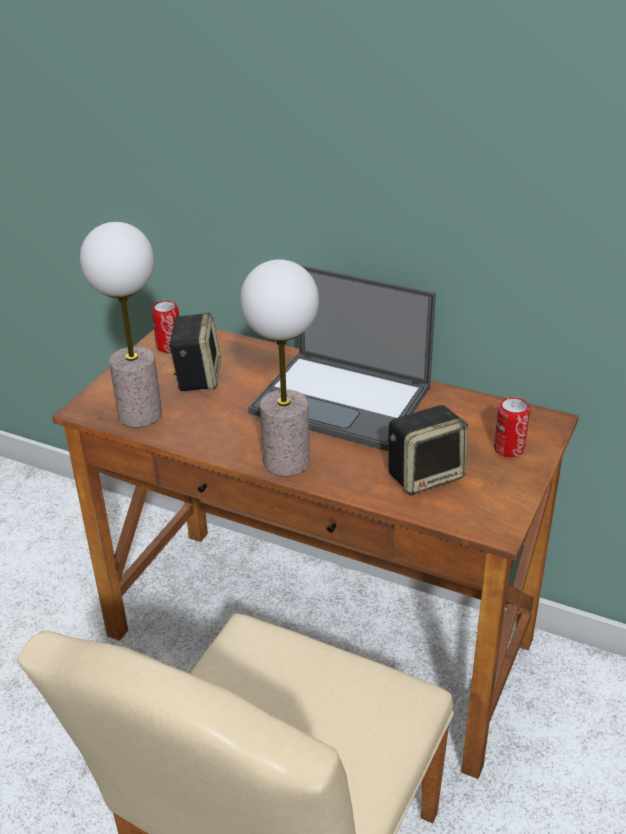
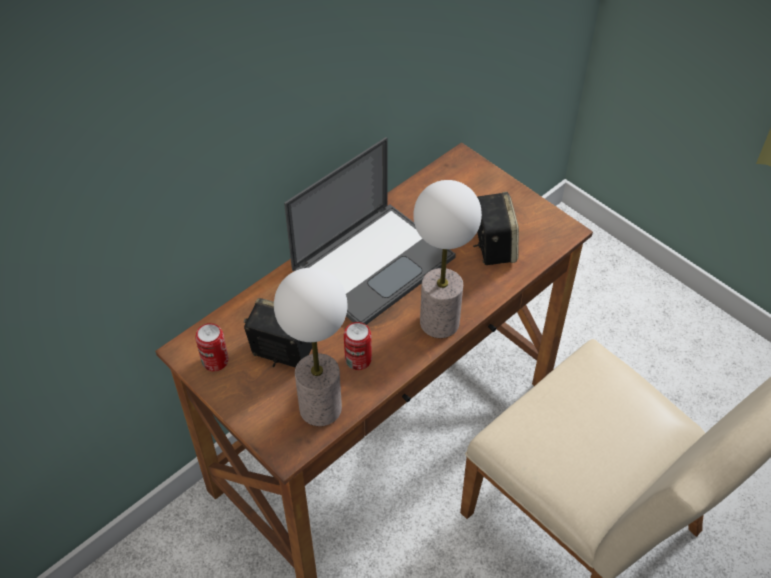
camera: 70 degrees left, 15 degrees up
can [494,397,530,457] -> can moved to [344,322,372,370]

